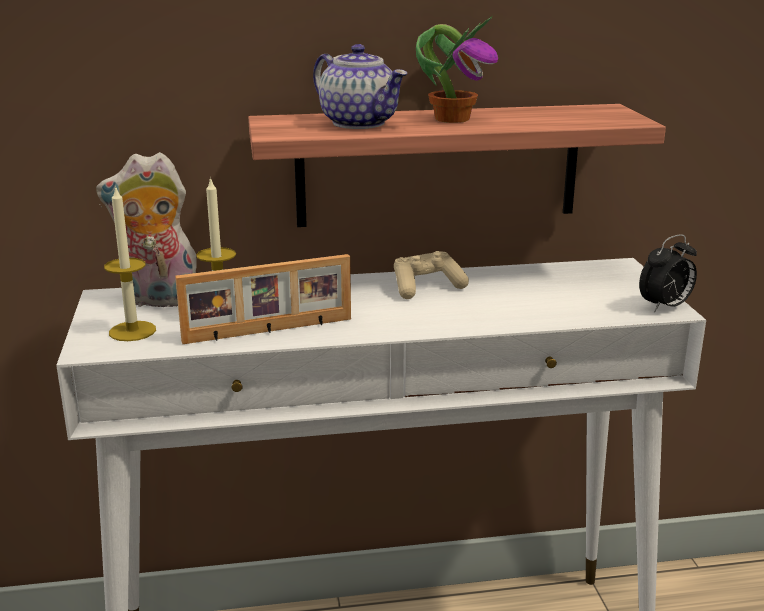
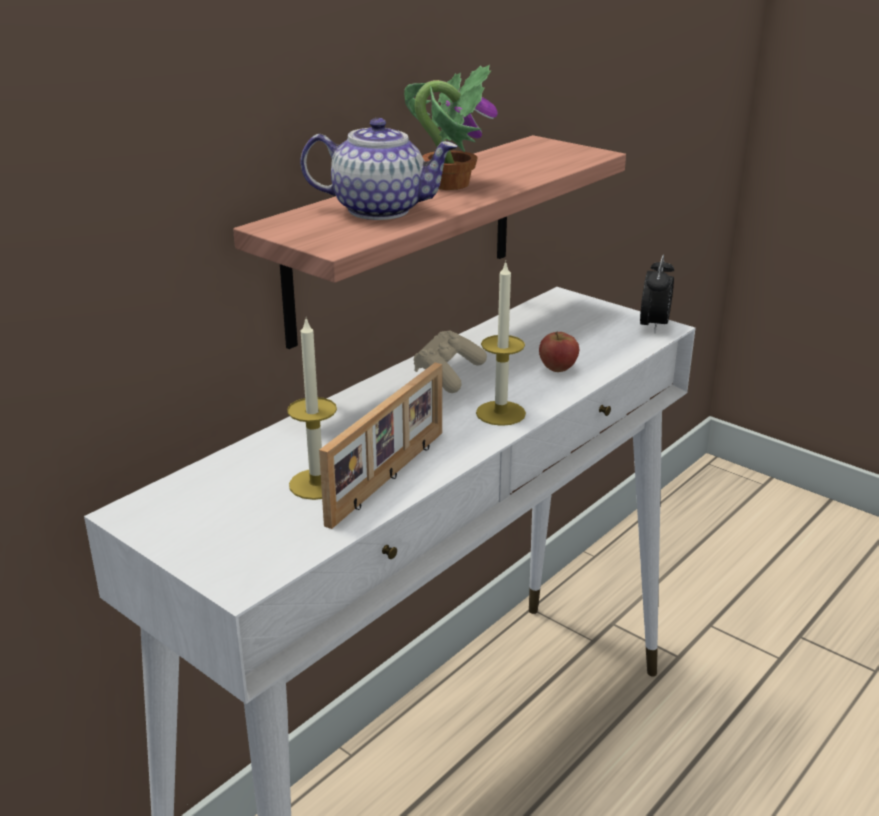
camera: 40 degrees left, 5 degrees up
plush toy [96,152,197,307] -> none
candle [104,185,156,341] -> candle moved to [476,260,526,426]
none -> apple [539,331,579,372]

